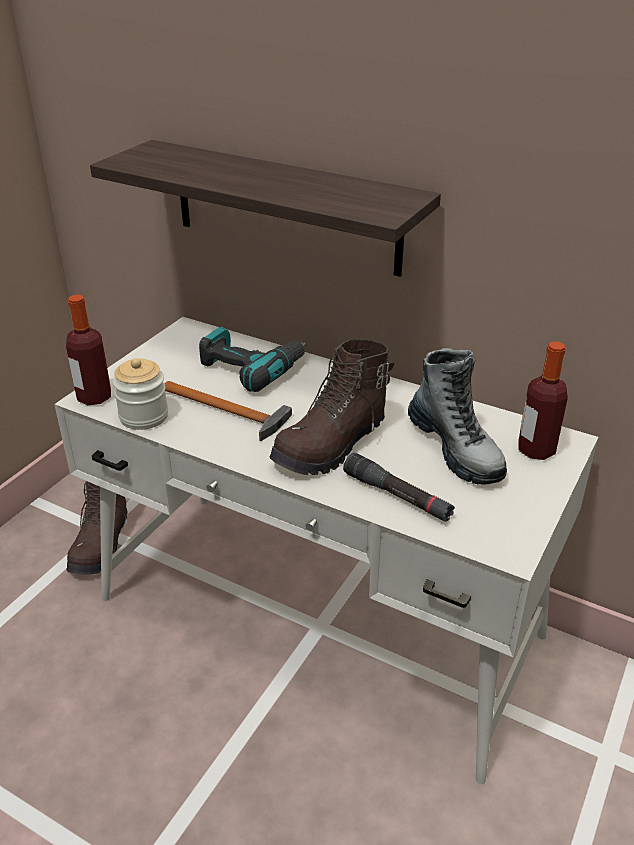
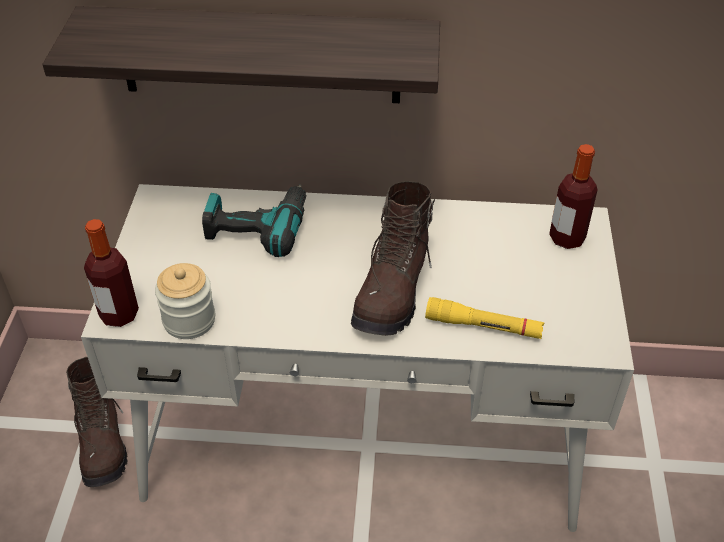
camera: 25 degrees left, 10 degrees up
hammer [164,381,292,441] -> none
black flashlight [343,453,455,522] -> yellow flashlight [425,297,544,339]
boot [408,348,507,485] -> none

